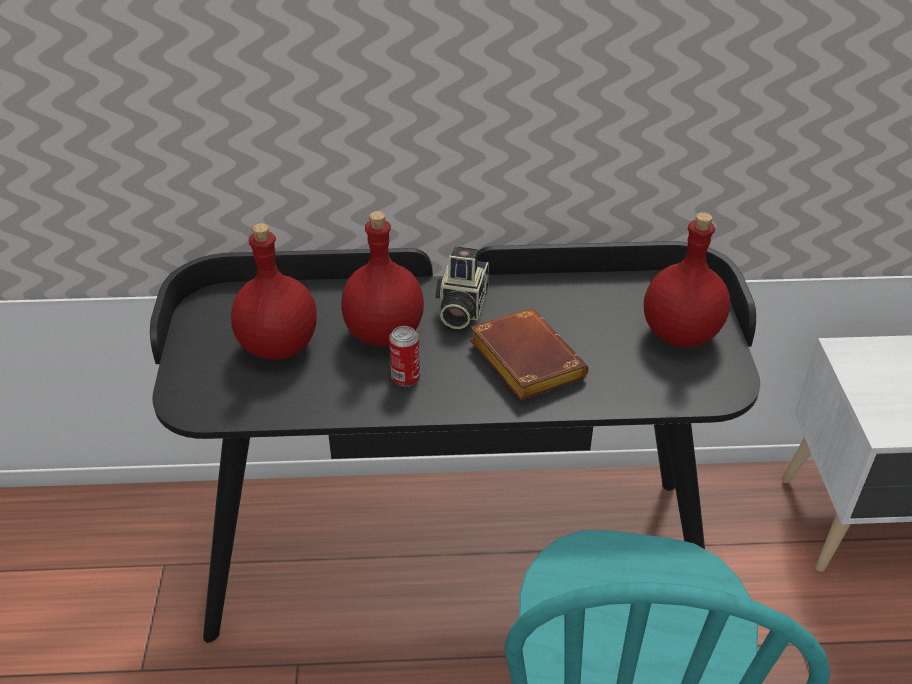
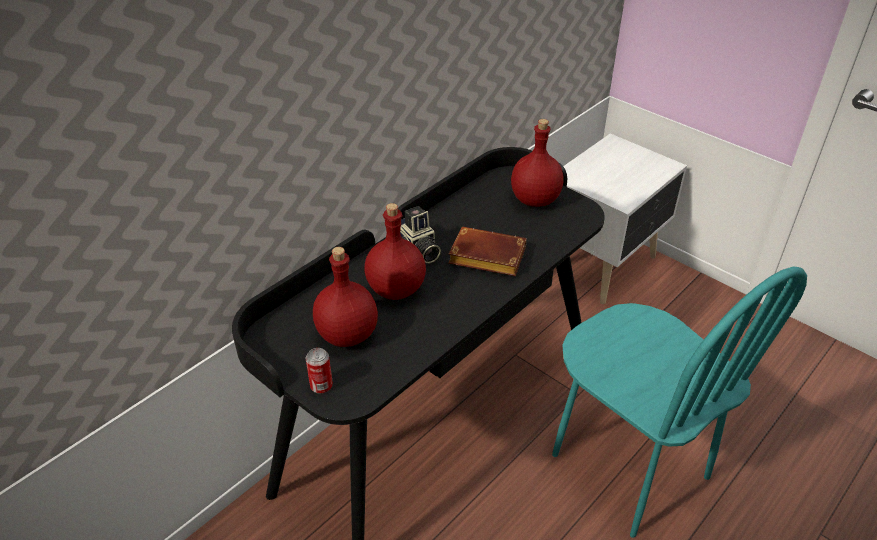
camera: 45 degrees left, 0 degrees up
can [389,326,420,387] -> can moved to [305,348,333,394]

